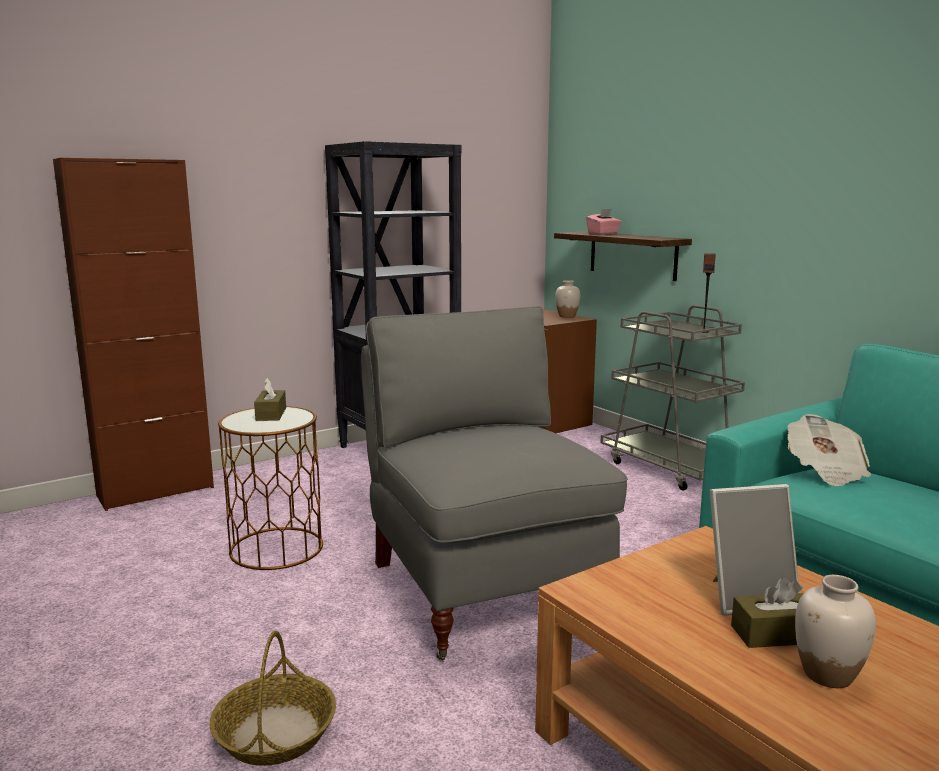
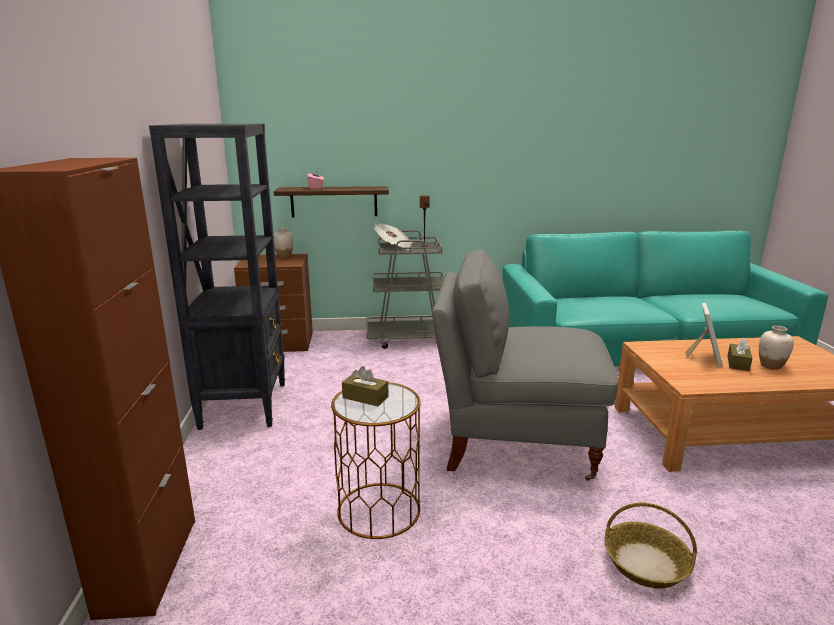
camera: 60 degrees left, 5 degrees up
newspaper [787,414,871,486] -> newspaper moved to [374,222,412,250]

